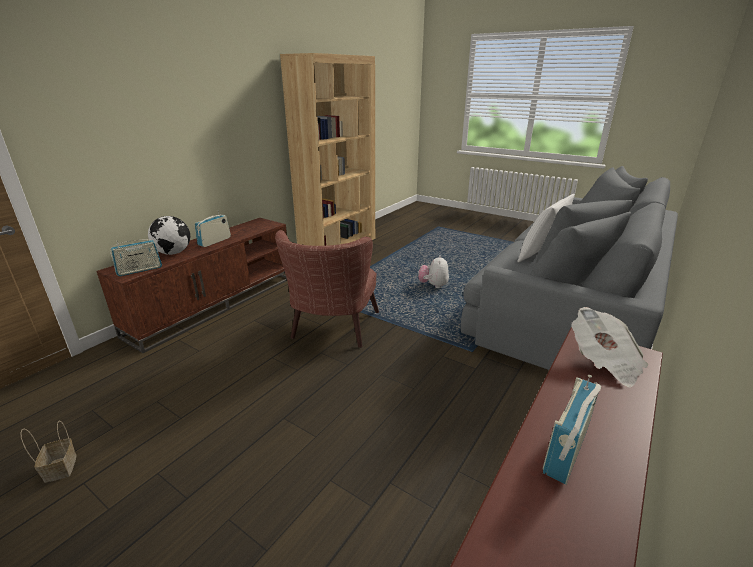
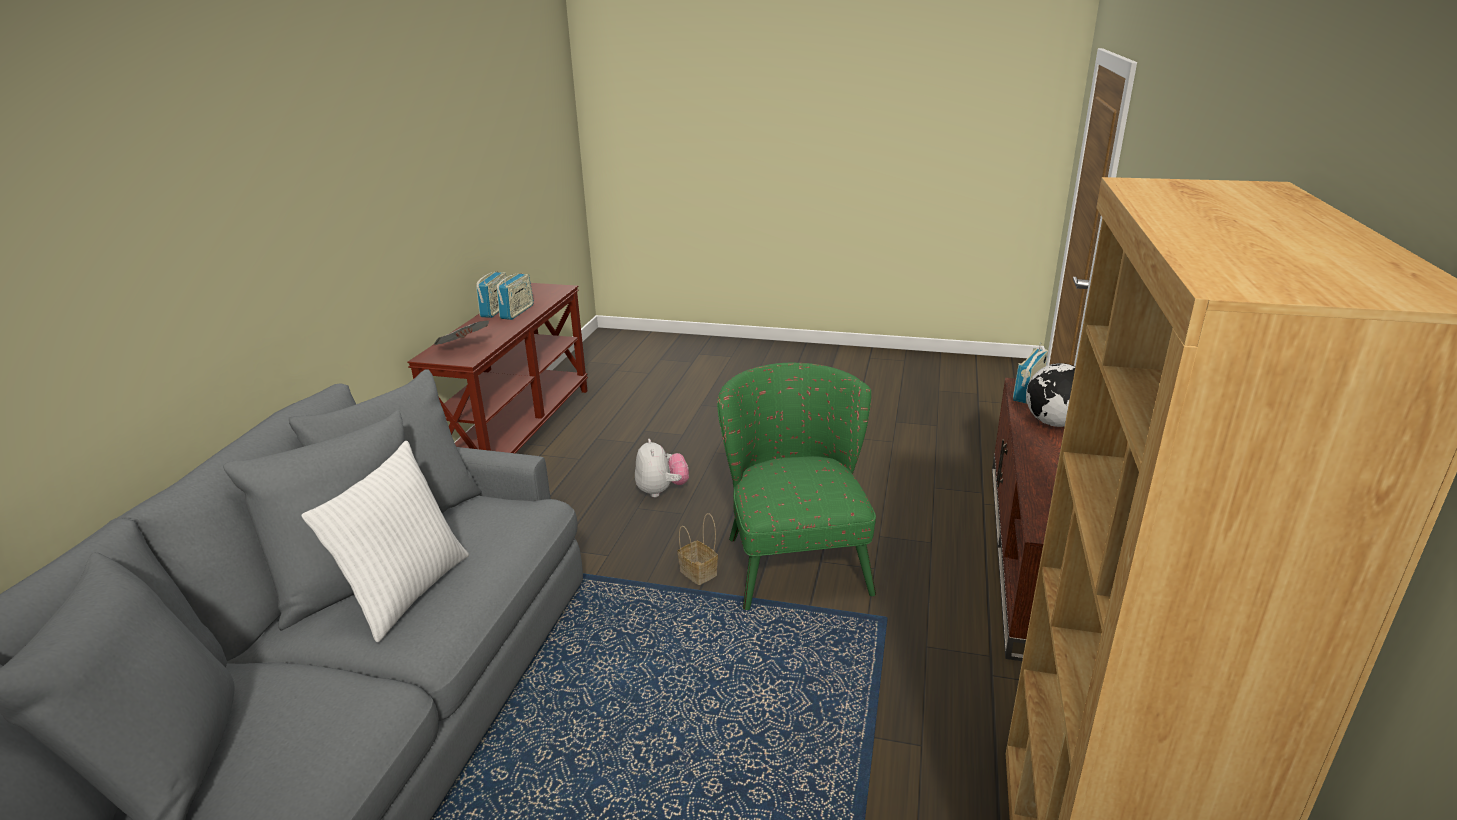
camera: 160 degrees right, 0 degrees up
basket [20,421,77,483] -> basket moved to [678,513,718,585]
radio [195,210,231,247] -> radio moved to [476,272,507,318]
brown armchair [275,230,379,348] -> green armchair [717,363,876,610]
plush toy [418,255,449,288] -> plush toy moved to [635,439,689,498]

